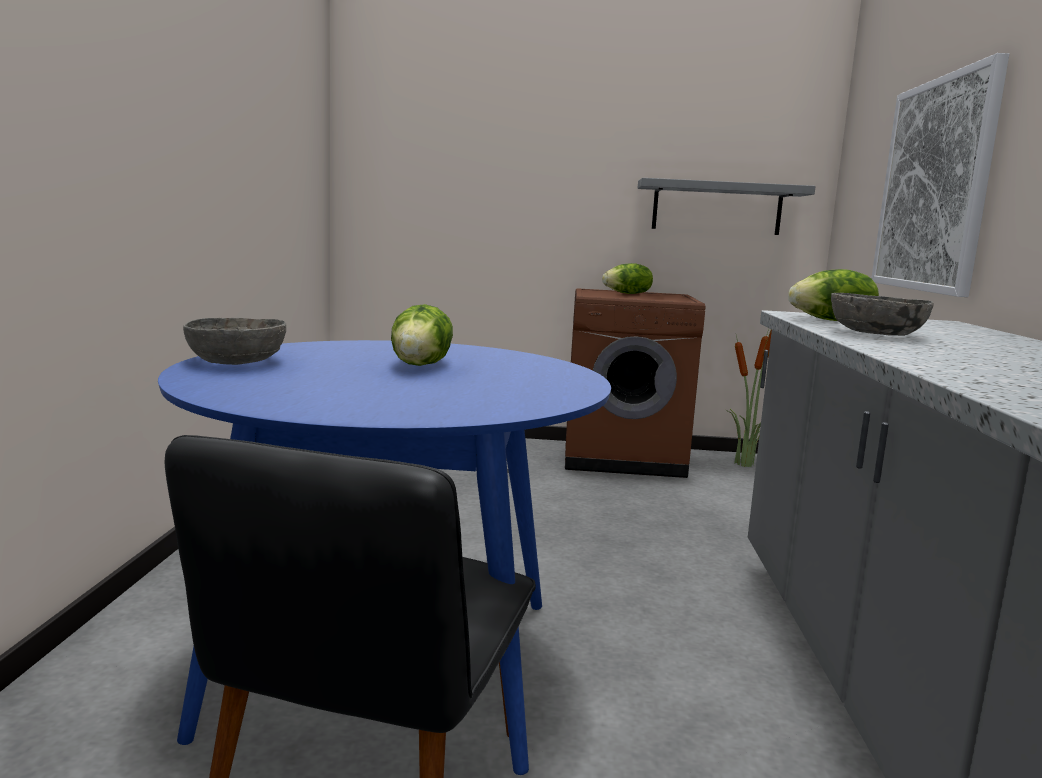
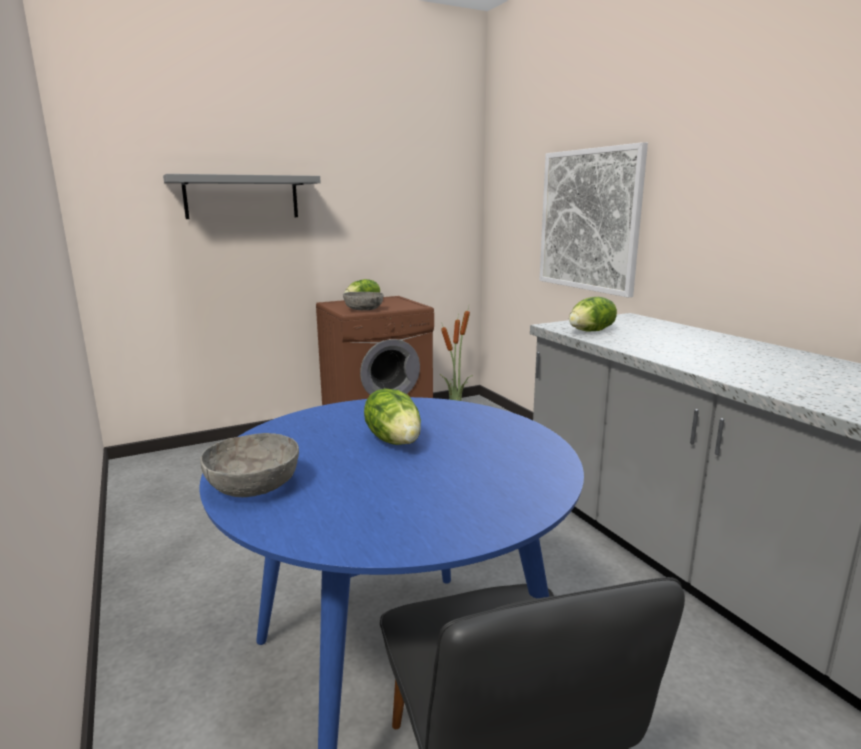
camera: 30 degrees left, 5 degrees up
grey shelf [638,178,816,235] -> grey shelf moved to [163,174,321,219]
grey bowl [831,293,934,336] -> grey bowl moved to [343,292,383,310]

